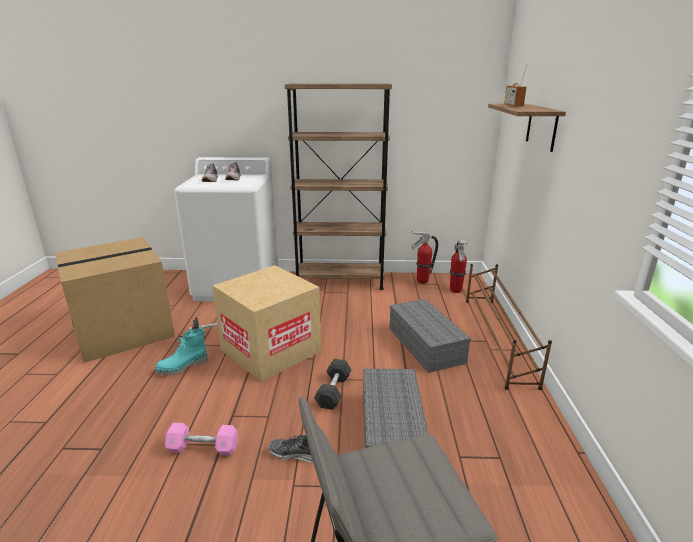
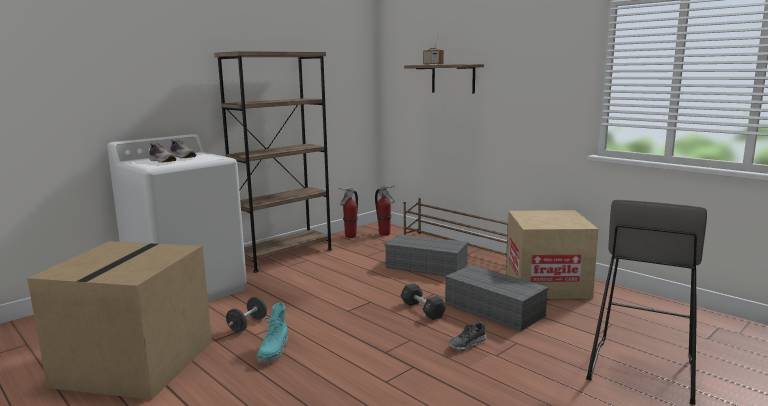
camera: 45 degrees left, 10 degrees down
pink dumbbell [165,423,238,456] -> none
cardboard box [212,265,321,382] -> cardboard box moved to [506,210,599,299]

